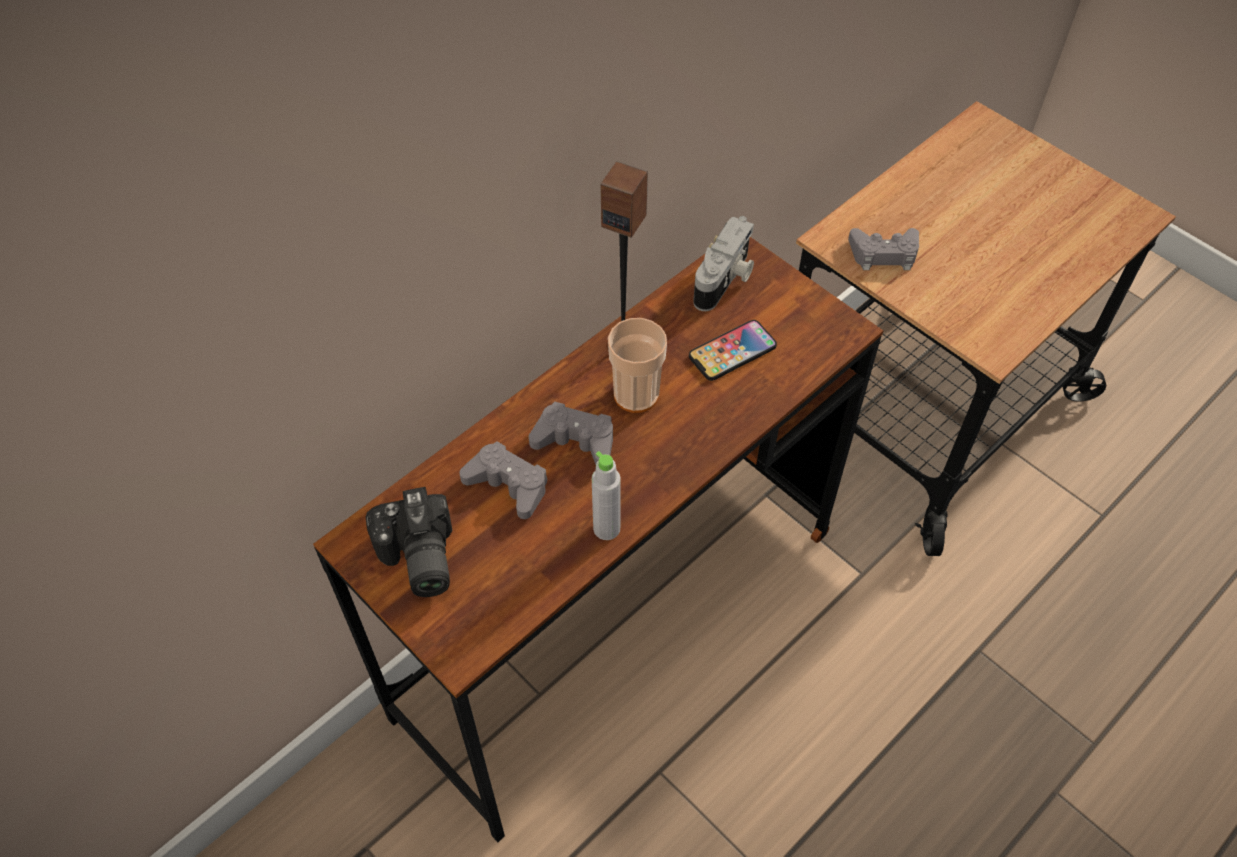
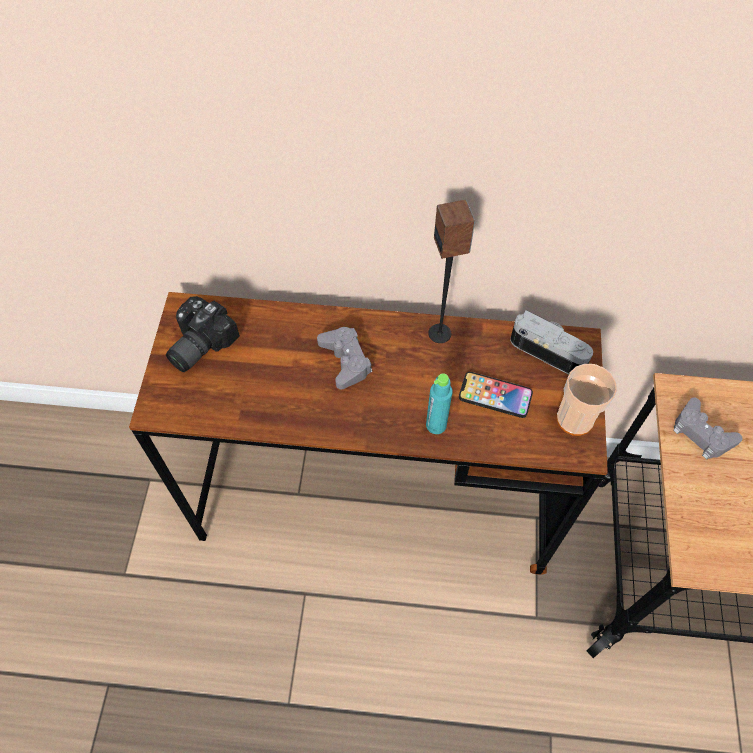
camera: 50 degrees right, 5 degrees up
grey game controller [459,441,548,519] -> none
grey bottle [592,451,621,540] -> none
cup [608,318,667,413] -> cup moved to [557,364,617,436]
camera [693,216,754,311] -> camera turned 135 degrees counterclockwise [510,310,593,375]
none -> turquoise bottle [426,373,453,434]

